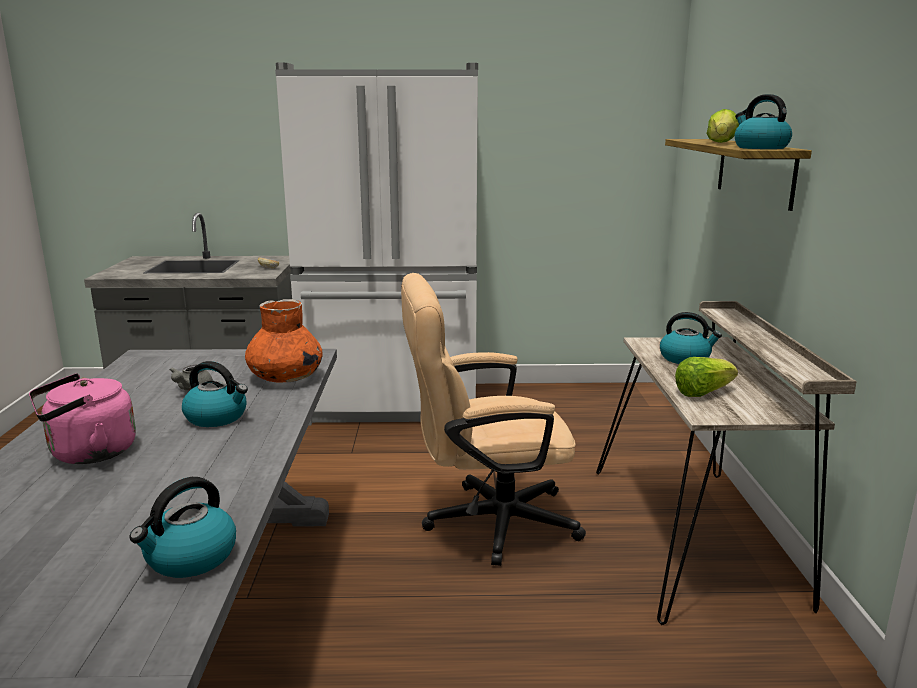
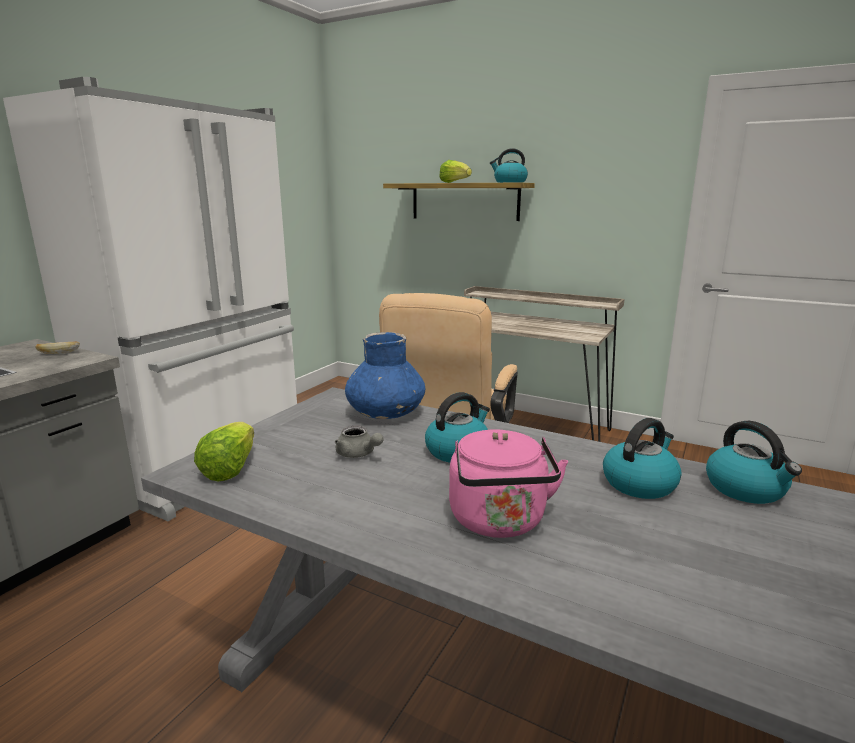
camera: 60 degrees left, 0 degrees up
orange vase [245,299,323,382] -> blue vase [345,332,425,419]
kettle [660,312,722,364] -> kettle moved to [603,418,682,499]
lettuce [675,357,738,397] -> lettuce moved to [194,422,254,481]

